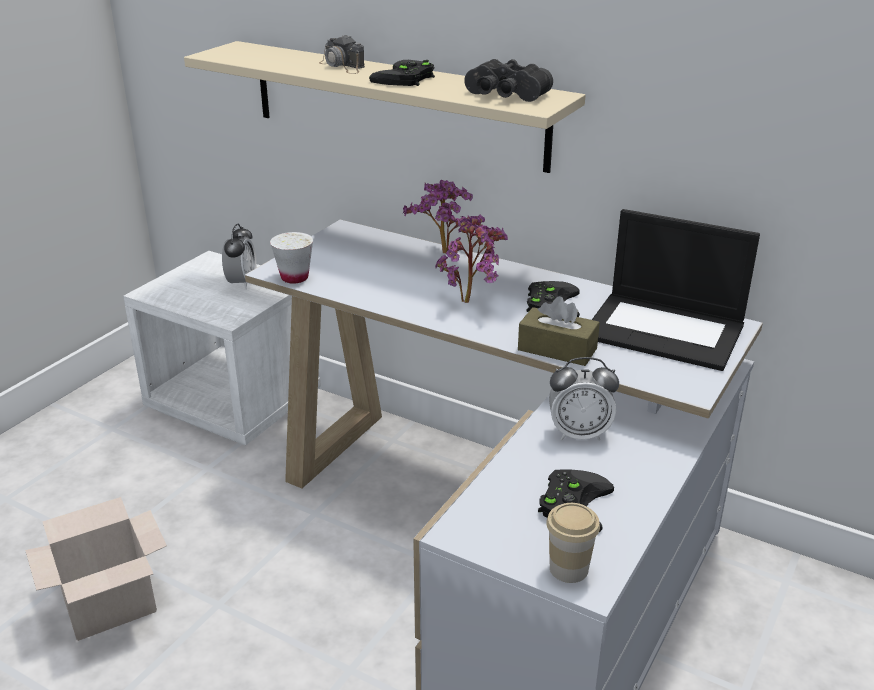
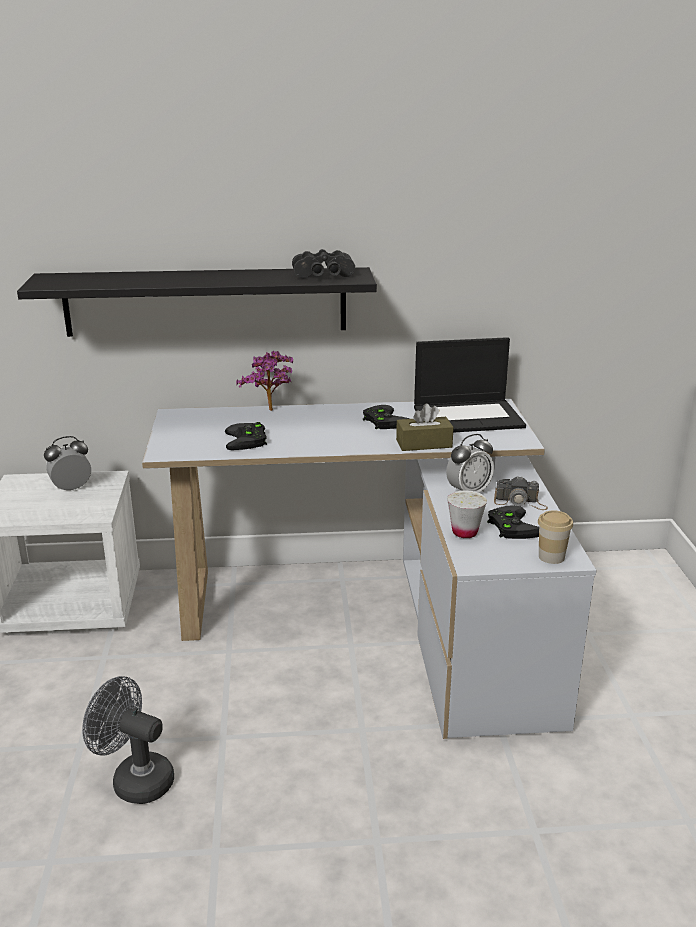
camera: 35 degrees left, 5 degrees down
cardboard box [25,497,167,641] -> grey fan [82,676,174,804]
beige shelf [184,41,586,173] -> black shelf [17,267,377,337]
alarm clock [222,224,257,289] -> alarm clock turned 90 degrees counterclockwise [44,436,91,491]
white cup [270,232,313,284] -> white cup moved to [447,490,487,538]
camera [319,35,365,74] -> camera moved to [494,476,548,510]
black game controller [369,60,435,86] -> black game controller moved to [225,422,267,450]
potted plant [435,214,508,303] -> none

